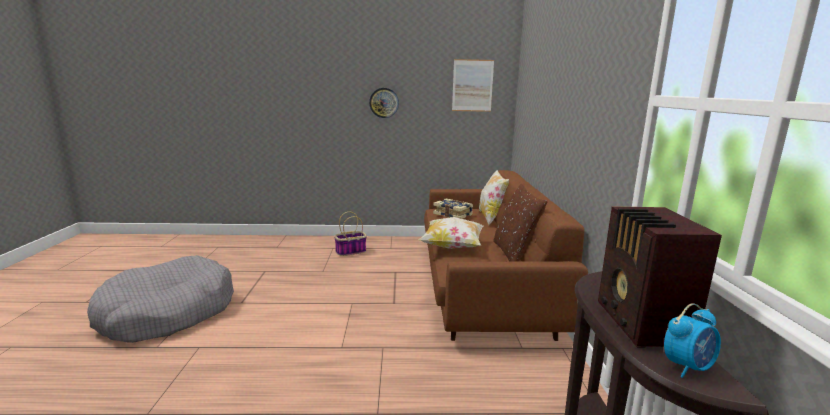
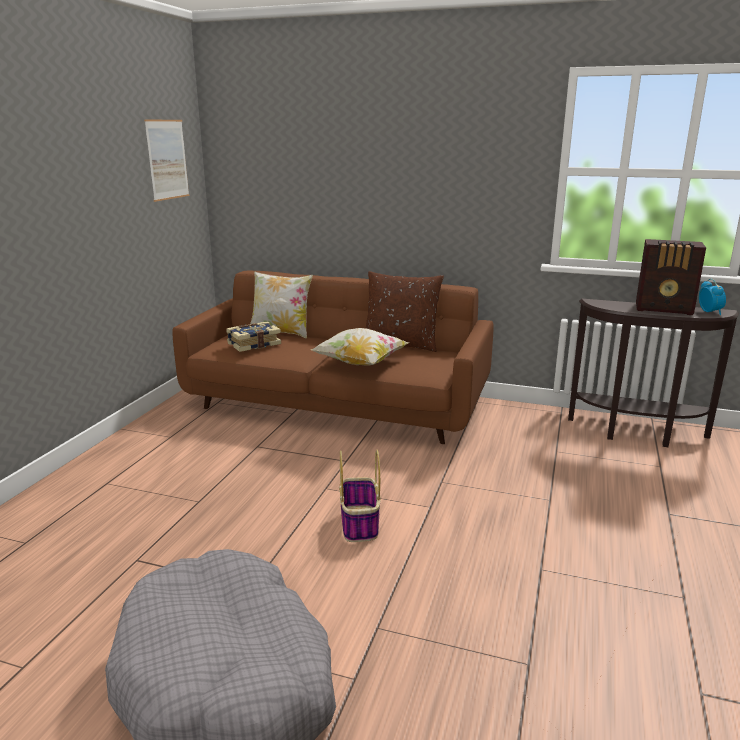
camera: 70 degrees left, 5 degrees up
basket [334,212,367,256] -> basket moved to [339,450,381,542]
wall clock [369,88,399,118] -> none

